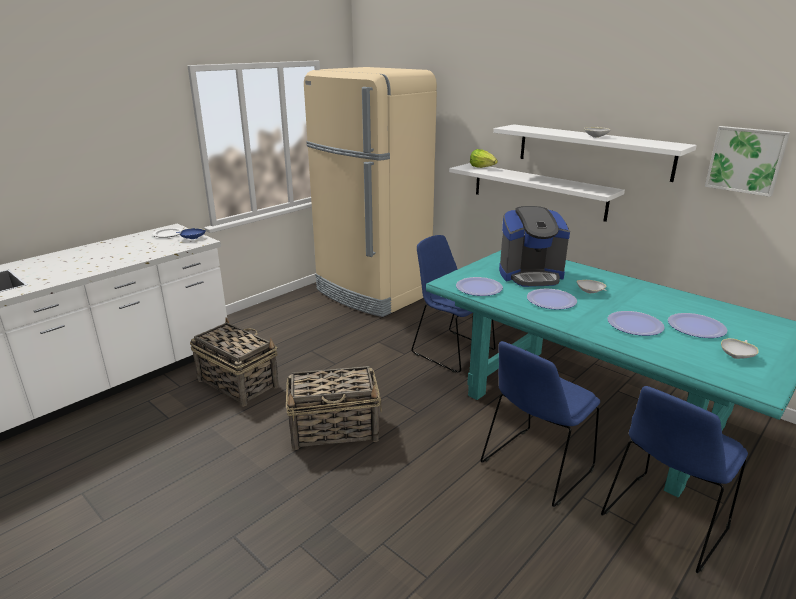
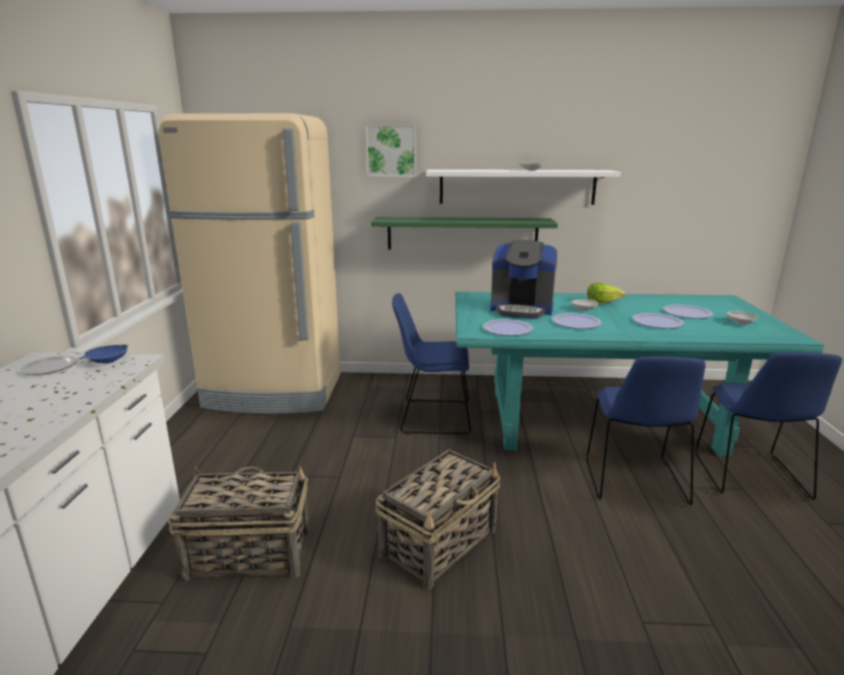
camera: 40 degrees left, 5 degrees down
white shelf [449,163,625,222] -> green shelf [371,217,558,250]
lettuce [470,149,498,168] -> lettuce moved to [587,282,625,303]
coffee machine [499,206,570,287] -> coffee machine turned 60 degrees clockwise [490,240,557,319]
picture [705,126,790,197] -> picture moved to [365,124,416,177]

